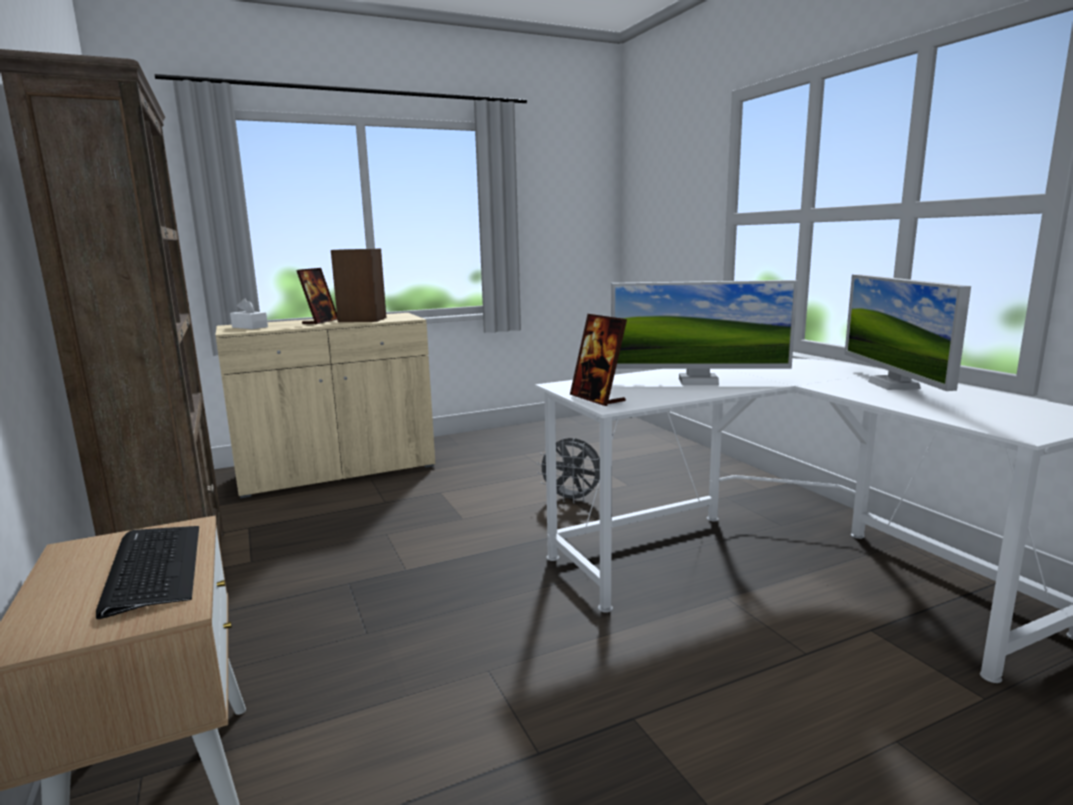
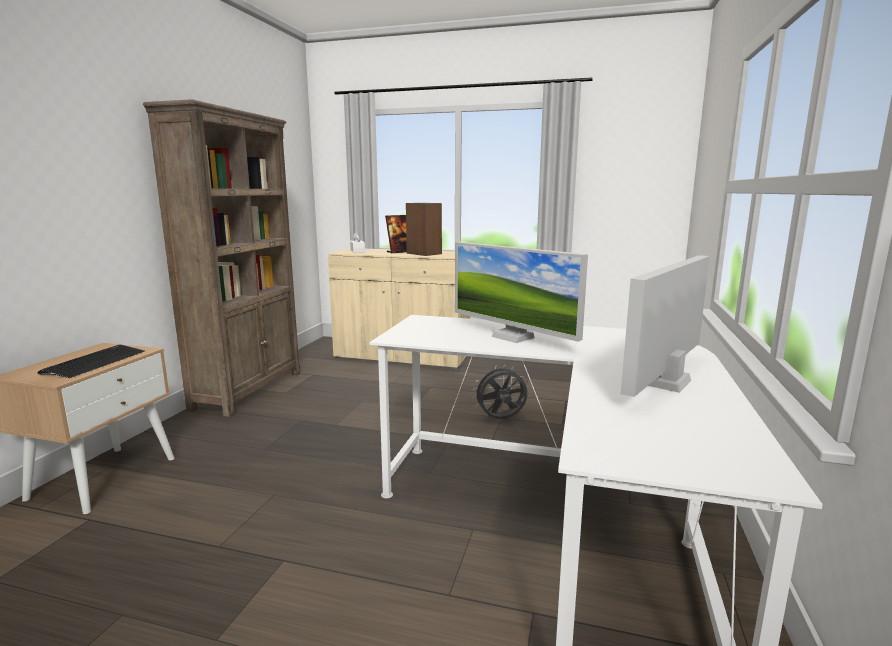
camera: 40 degrees right, 0 degrees up
grey fan [537,438,600,504] -> grey fan turned 105 degrees clockwise [473,364,527,419]
picture frame [570,314,627,406] -> none

